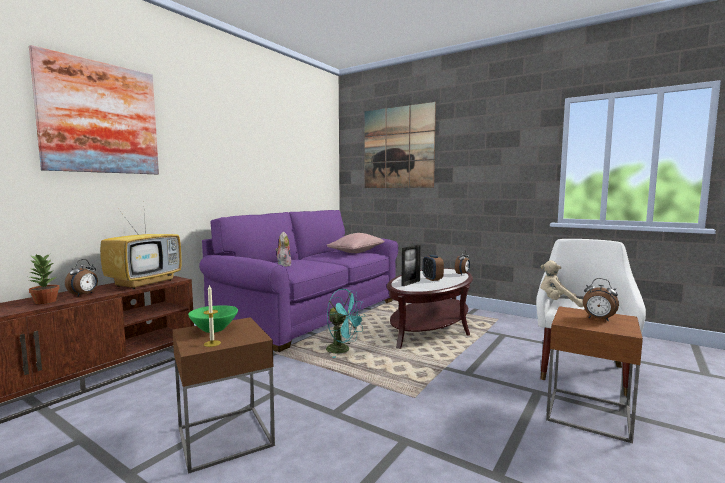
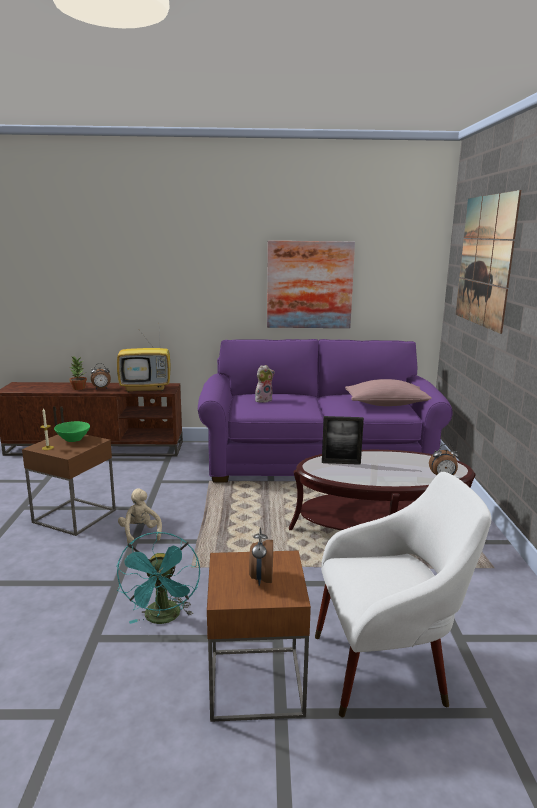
camera: 55 degrees right, 10 degrees up
picture [29,45,159,174] -> picture moved to [267,241,355,328]
turquoise fan [326,289,366,358] -> turquoise fan moved to [117,532,200,624]
alarm clock [423,255,444,281] -> none
beige plush toy [540,260,583,307] -> beige plush toy moved to [118,488,162,544]

